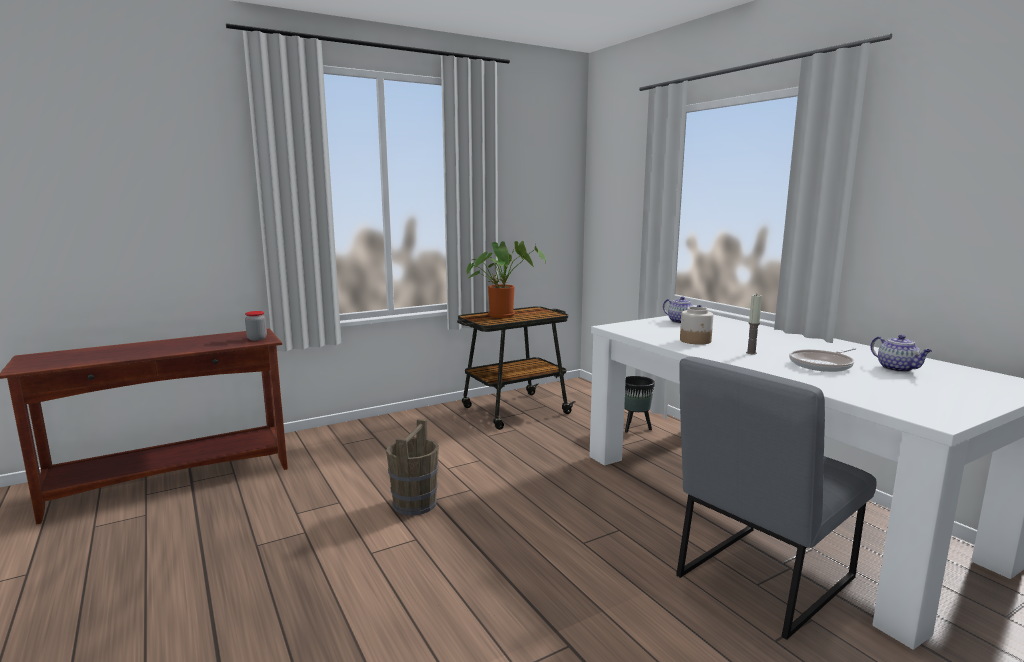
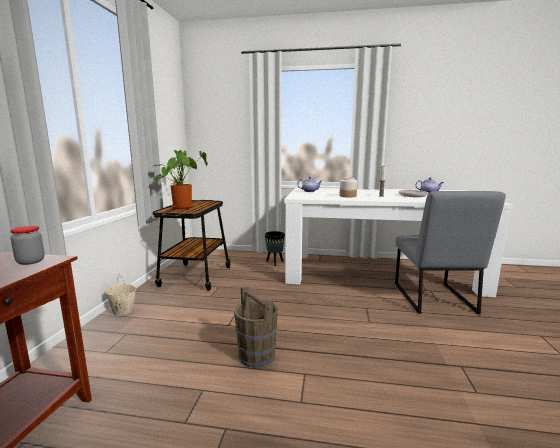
camera: 50 degrees left, 0 degrees up
none -> beige bucket [105,275,136,315]

